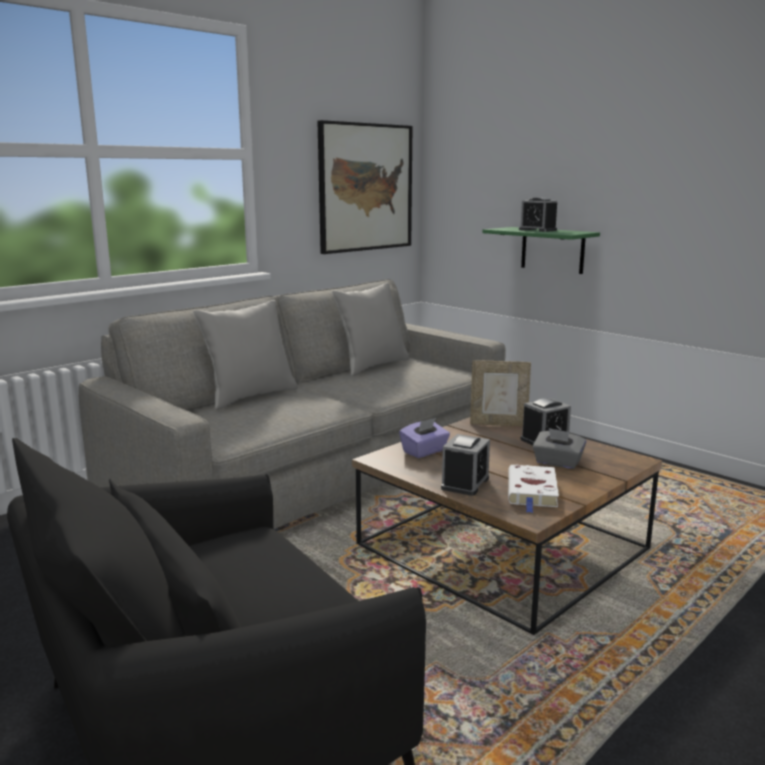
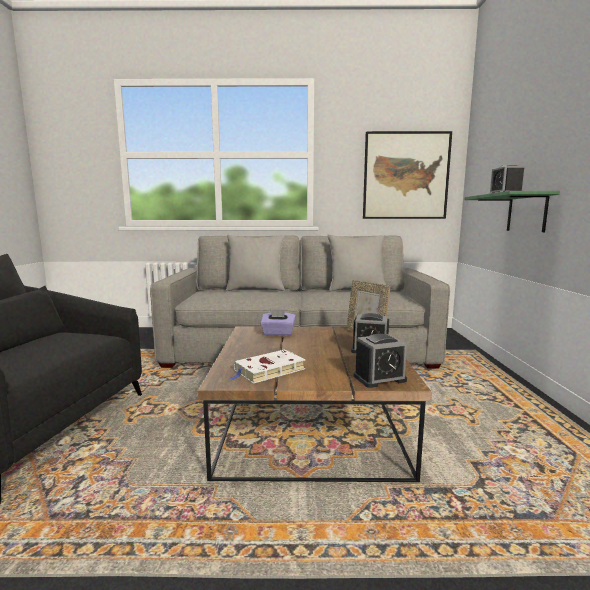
camera: 45 degrees right, 5 degrees down
alarm clock [441,434,490,496] -> alarm clock moved to [354,334,407,388]
grey tissue box [532,428,586,469] -> none

